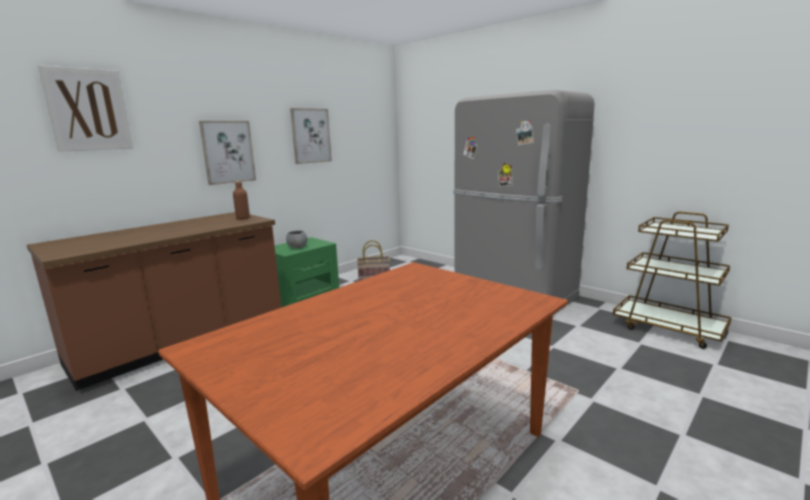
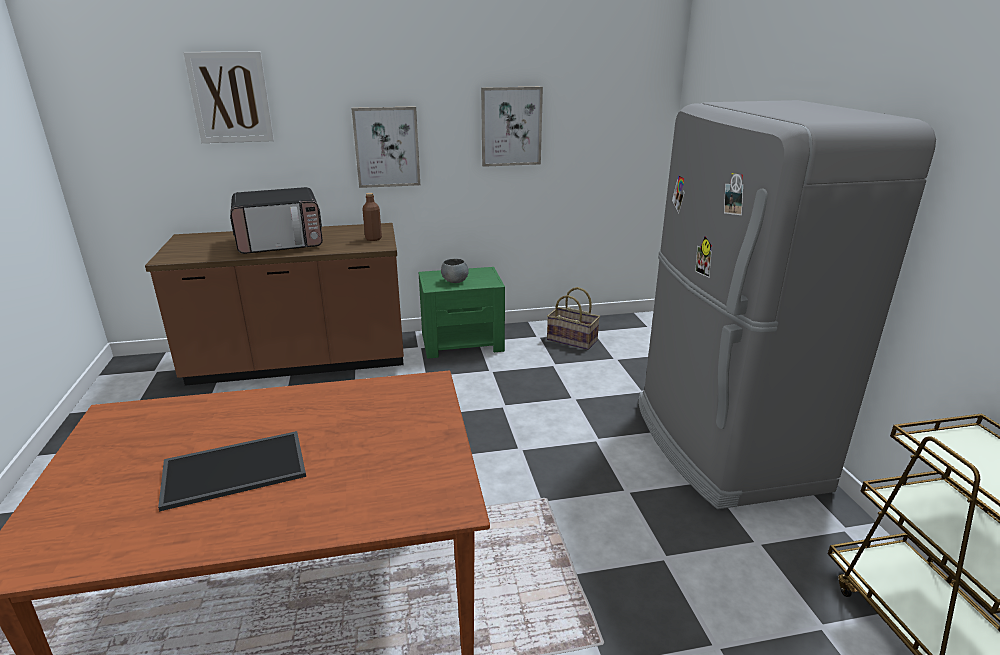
camera: 35 degrees right, 10 degrees up
none -> tray [158,431,306,511]
none -> microwave [230,187,323,254]

